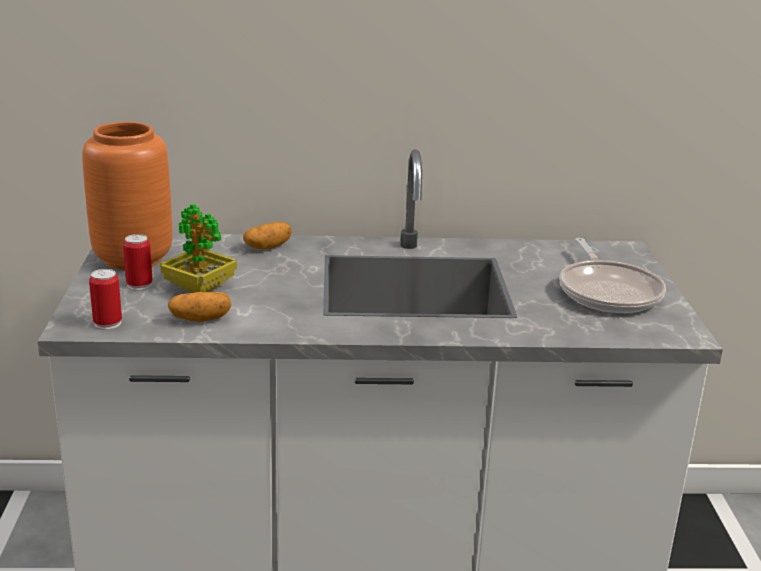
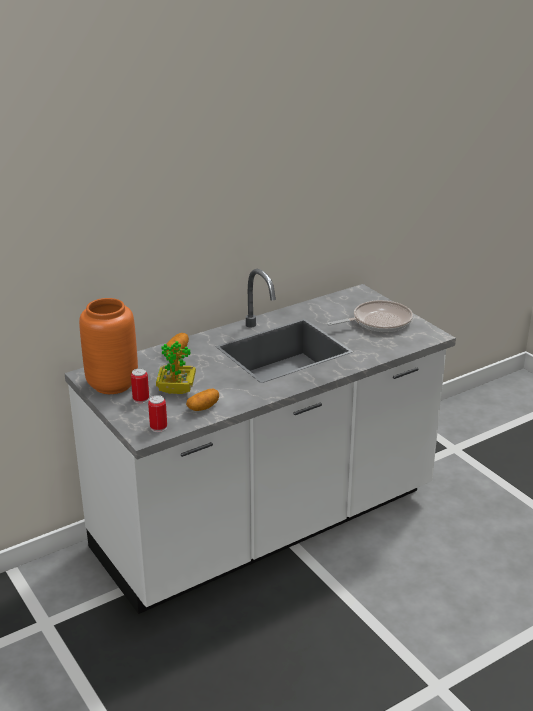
camera: 30 degrees left, 5 degrees up
frying pan [560,238,666,313] -> frying pan turned 75 degrees counterclockwise [327,300,413,332]

